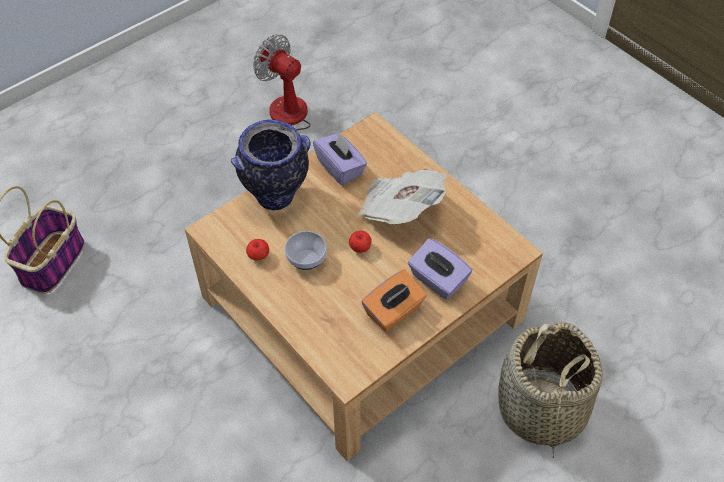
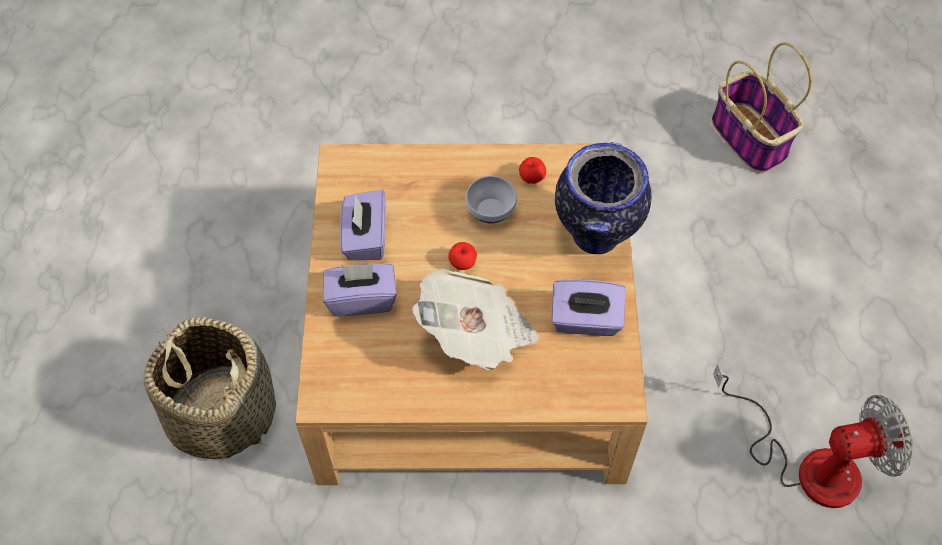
camera: 130 degrees right, 5 degrees up
orange tissue box [361,270,427,332] -> purple tissue box [340,190,386,260]

